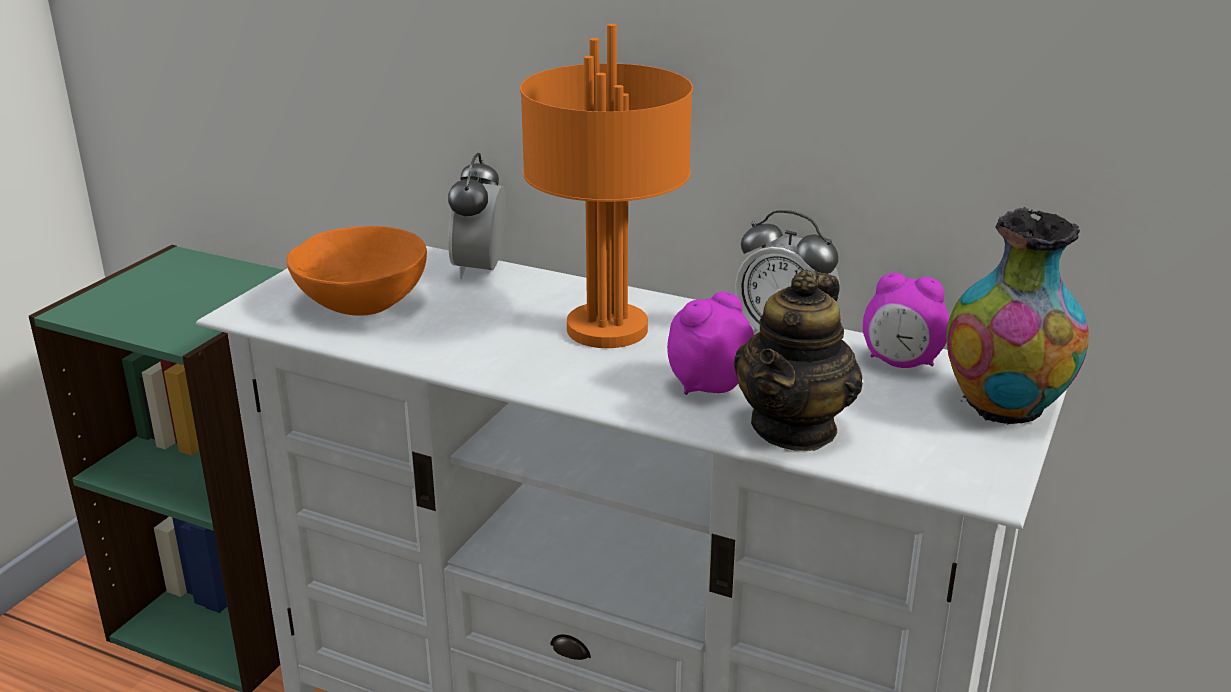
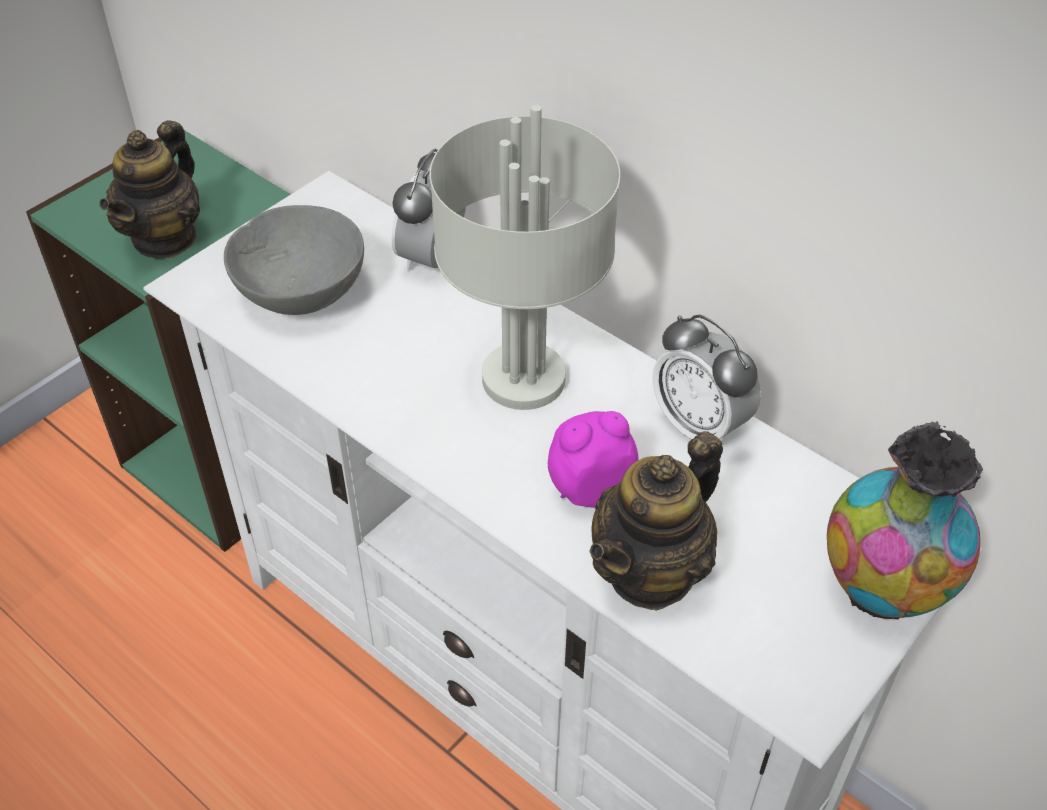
camera: 15 degrees right, 20 degrees up
orange bowl [286,226,427,316] -> grey bowl [224,205,364,315]
orange table lamp [520,24,693,348] -> grey table lamp [430,105,620,410]
alarm clock [863,273,949,368] -> none
none -> teapot [99,120,200,259]

